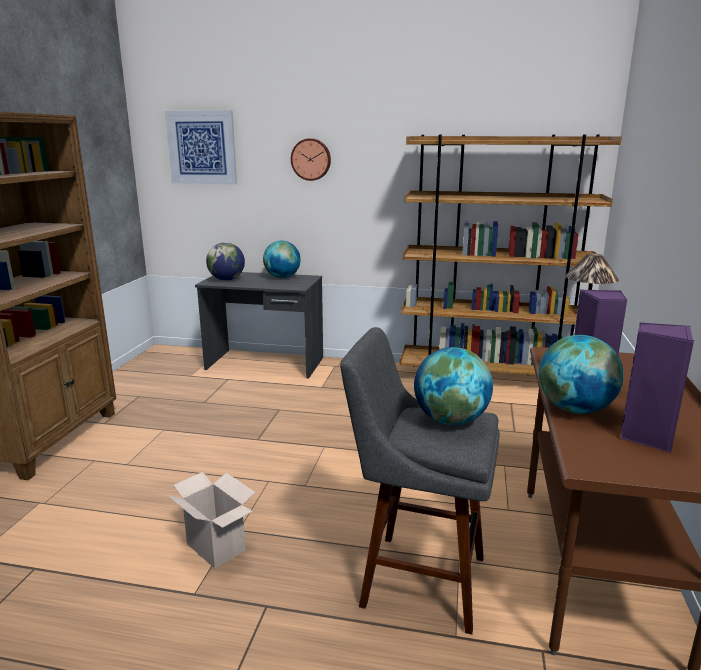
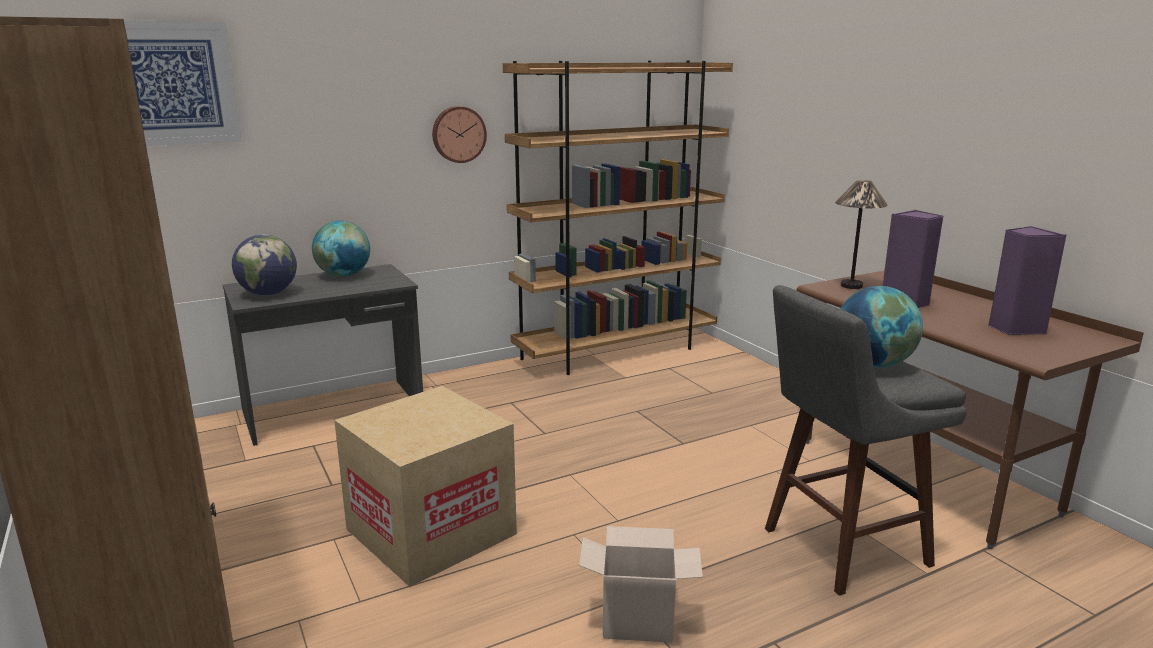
camera: 40 degrees left, 0 degrees up
wall clock [291,138,331,181] -> wall clock moved to [432,106,487,163]
globe [539,335,624,414] -> none
none -> cardboard box [334,386,517,587]

